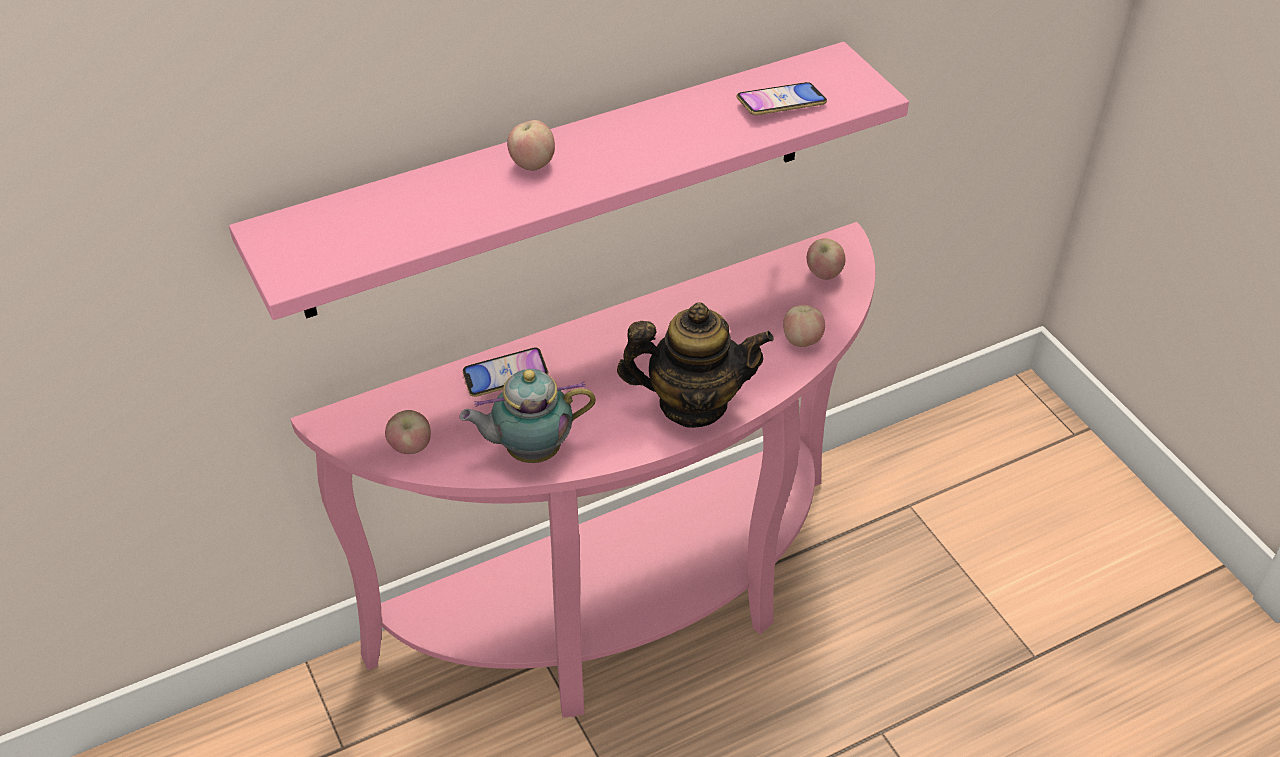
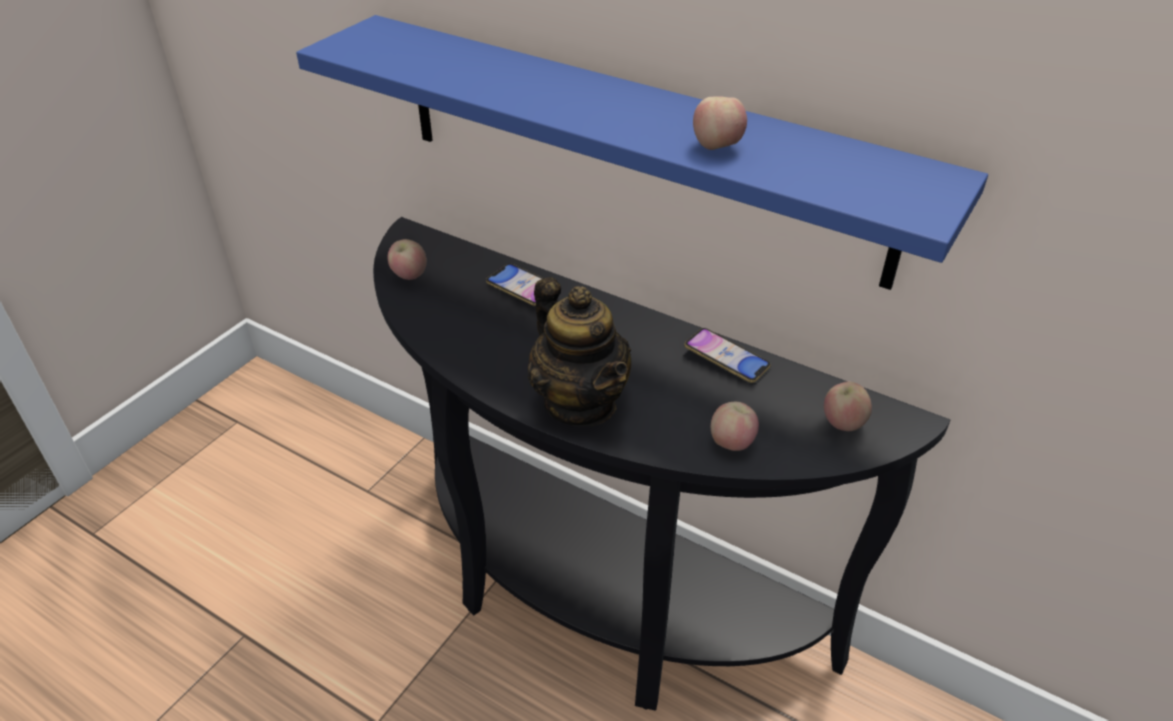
camera: 60 degrees right, 5 degrees down
pink shelf [229,42,909,320] -> blue shelf [296,15,988,290]
pink console table [290,222,875,718] -> black console table [373,217,950,711]
teapot [460,369,596,463] -> none
apple [507,120,555,171] -> apple moved to [693,96,747,150]
phone [736,82,827,115] -> phone moved to [684,328,771,383]

